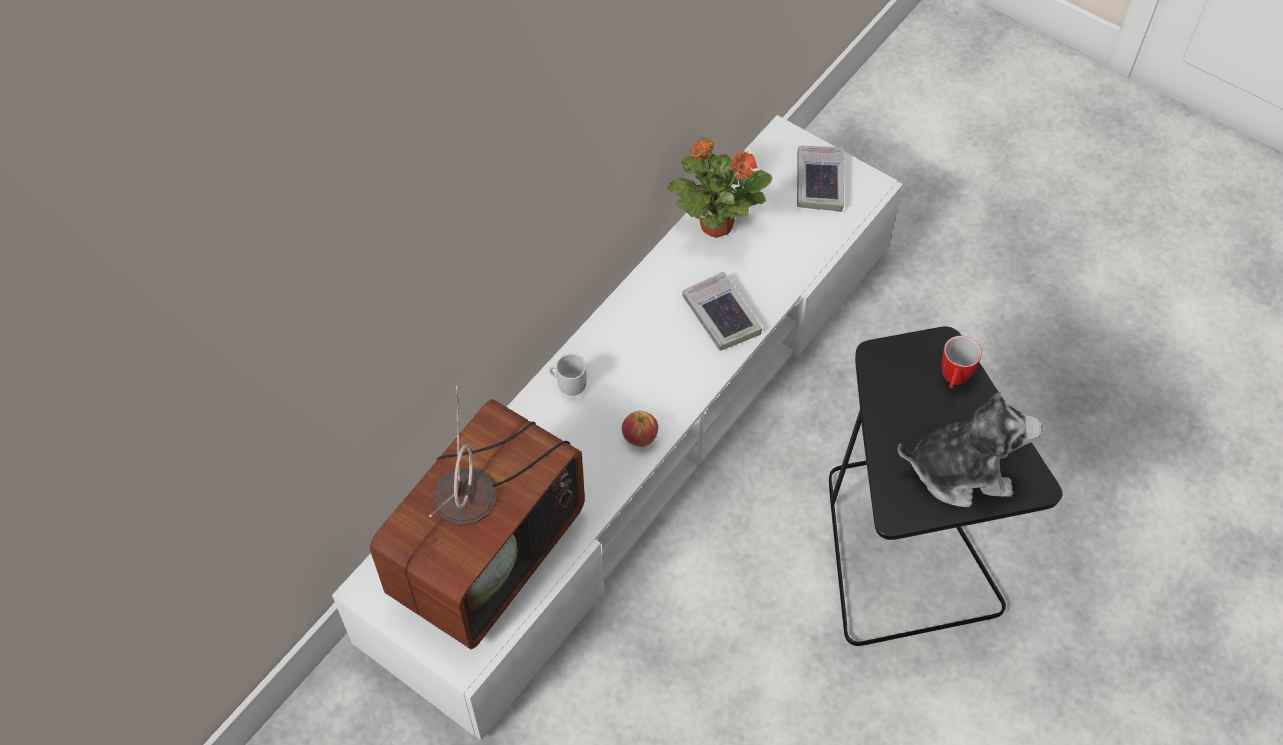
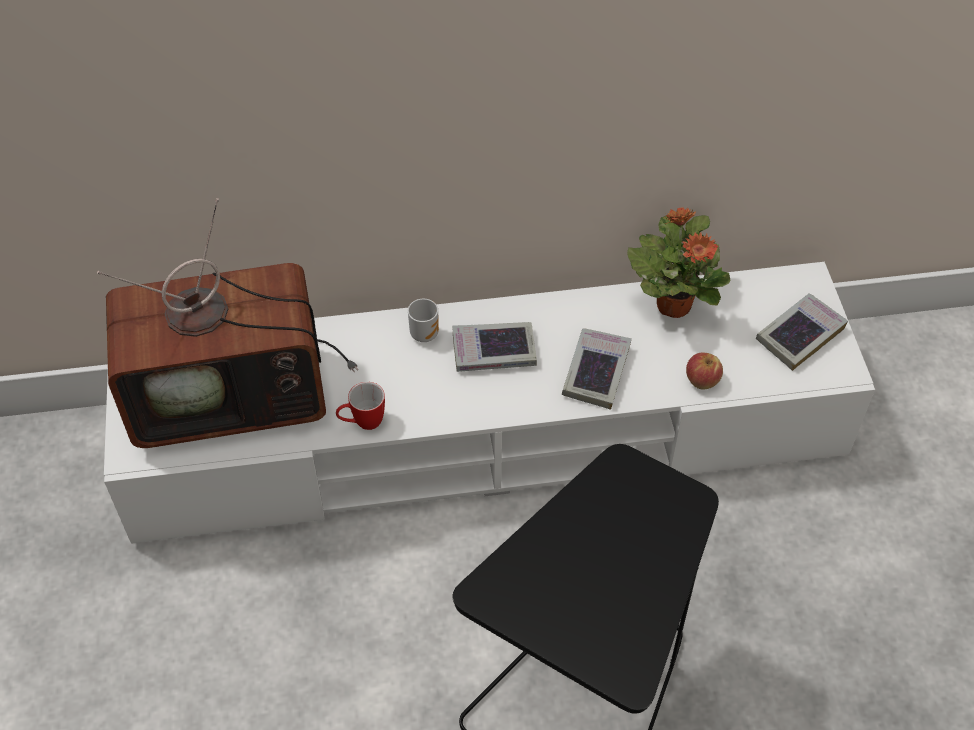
camera: 45 degrees right, 5 degrees down
apple [622,411,658,447] -> apple moved to [686,352,723,390]
plush toy [897,392,1043,507] -> none
mug [942,336,982,388] -> mug moved to [336,382,385,430]
none -> book [452,322,537,372]

